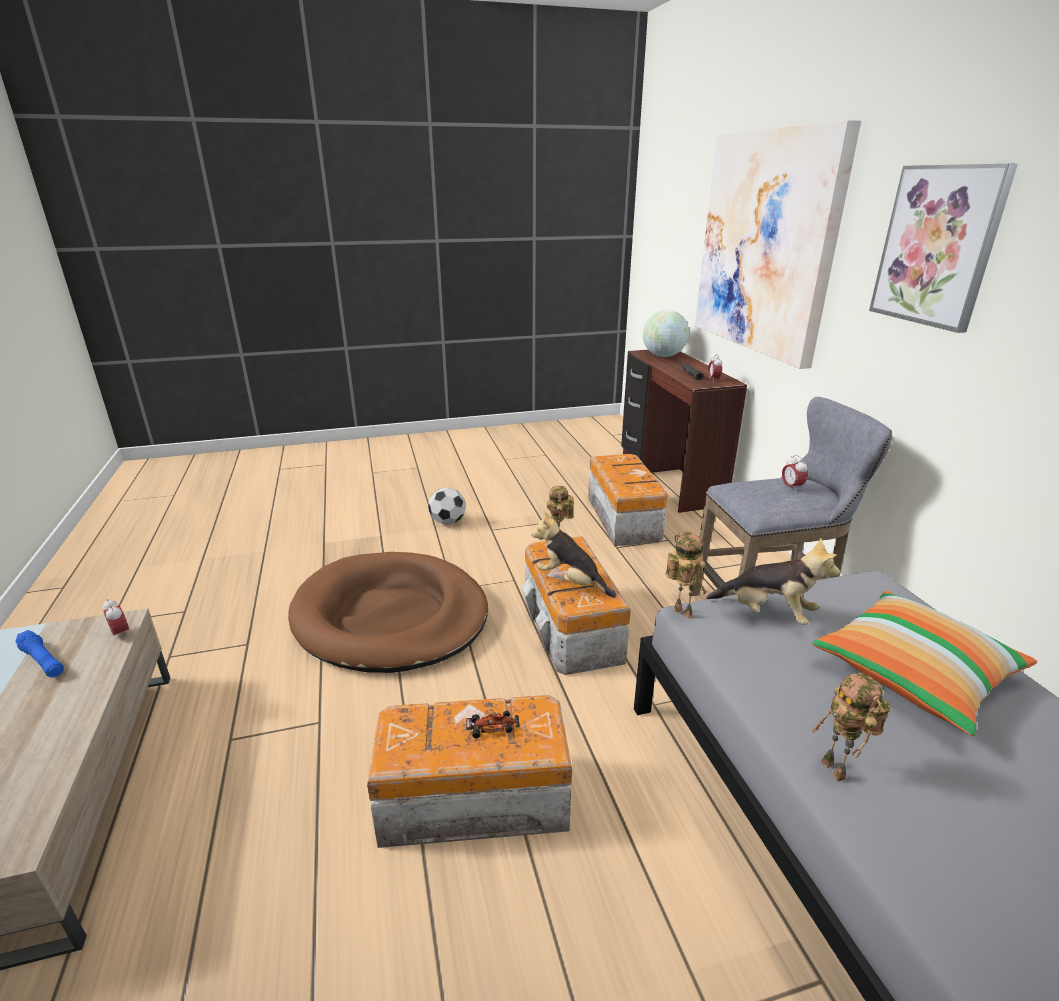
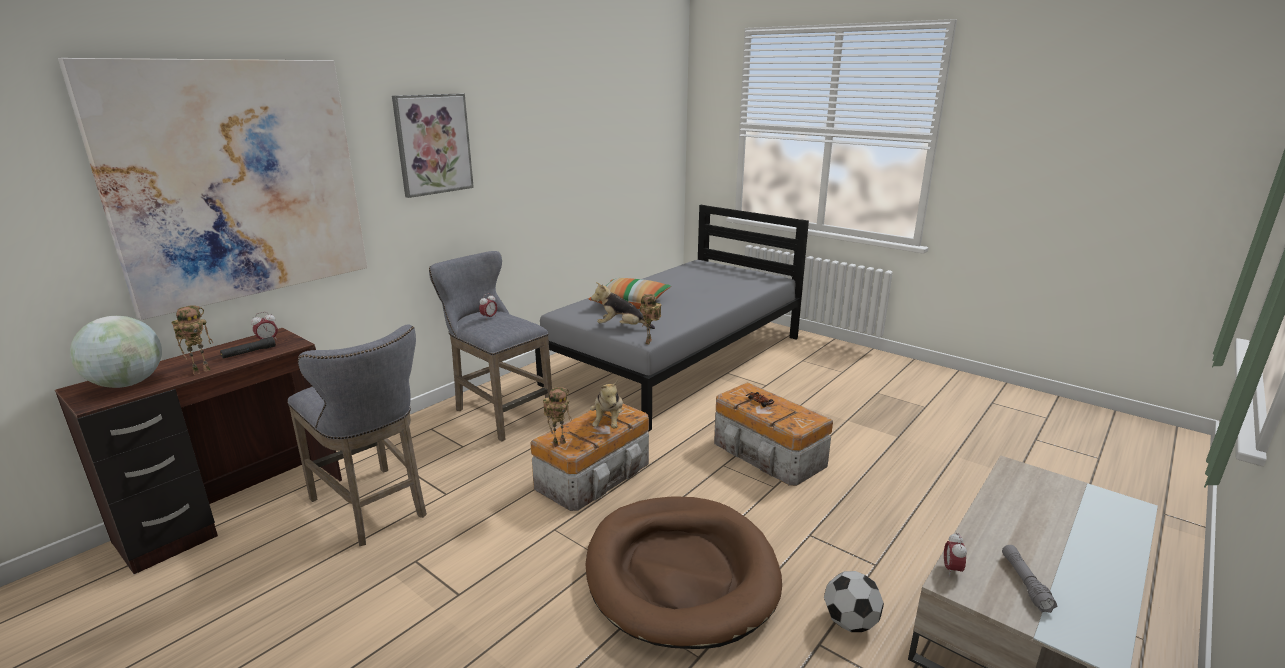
camera: 125 degrees left, 5 degrees down
blue flashlight [15,630,64,677] -> grey flashlight [1002,545,1057,613]
football [428,487,466,525] -> football moved to [824,571,884,632]
storage box [588,454,668,546] -> grey stool [287,324,427,546]
plush toy [706,538,840,625] -> plush toy turned 75 degrees counterclockwise [591,282,655,329]
toy robot [812,673,890,782] -> toy robot moved to [172,305,213,375]

